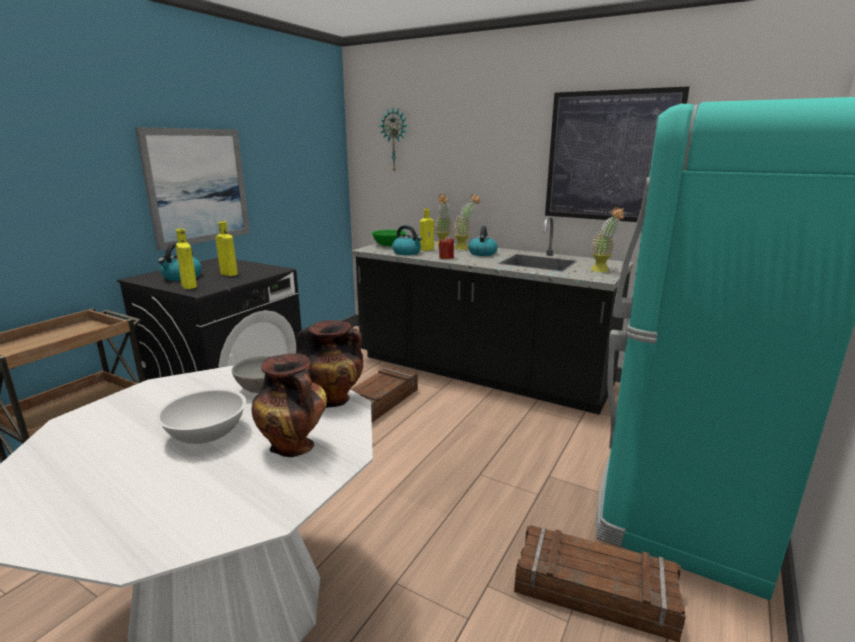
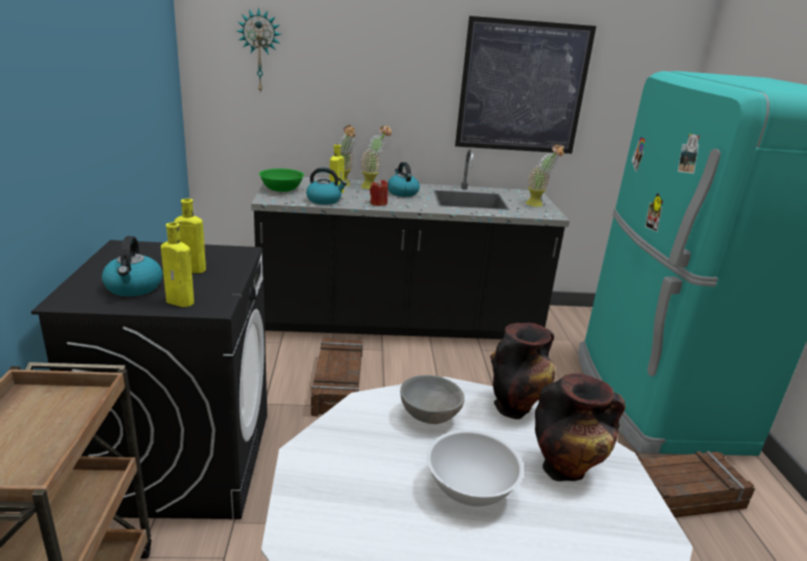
camera: 35 degrees left, 5 degrees up
picture [135,127,250,250] -> none

